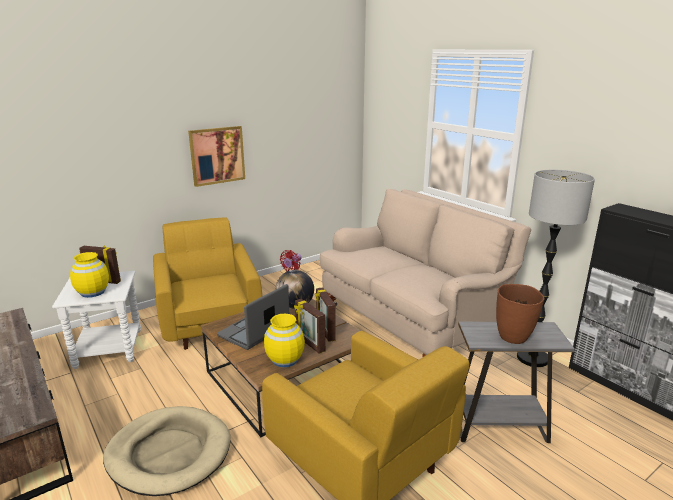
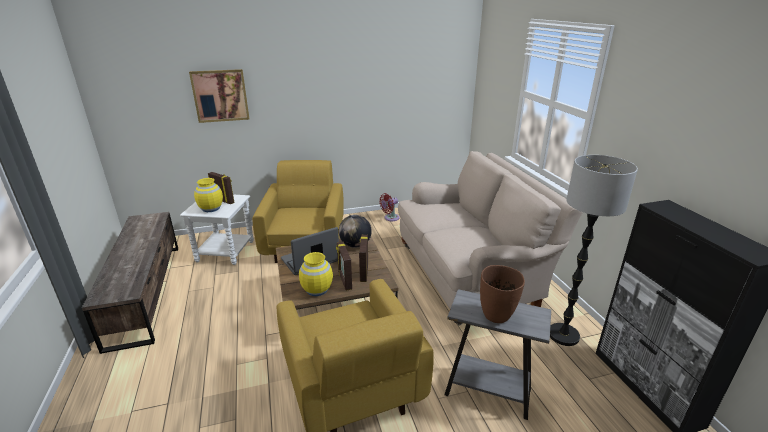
camera: 20 degrees right, 5 degrees up
beige dog bed [103,406,231,496] -> none
picture [188,126,245,187] -> picture moved to [189,69,249,123]

